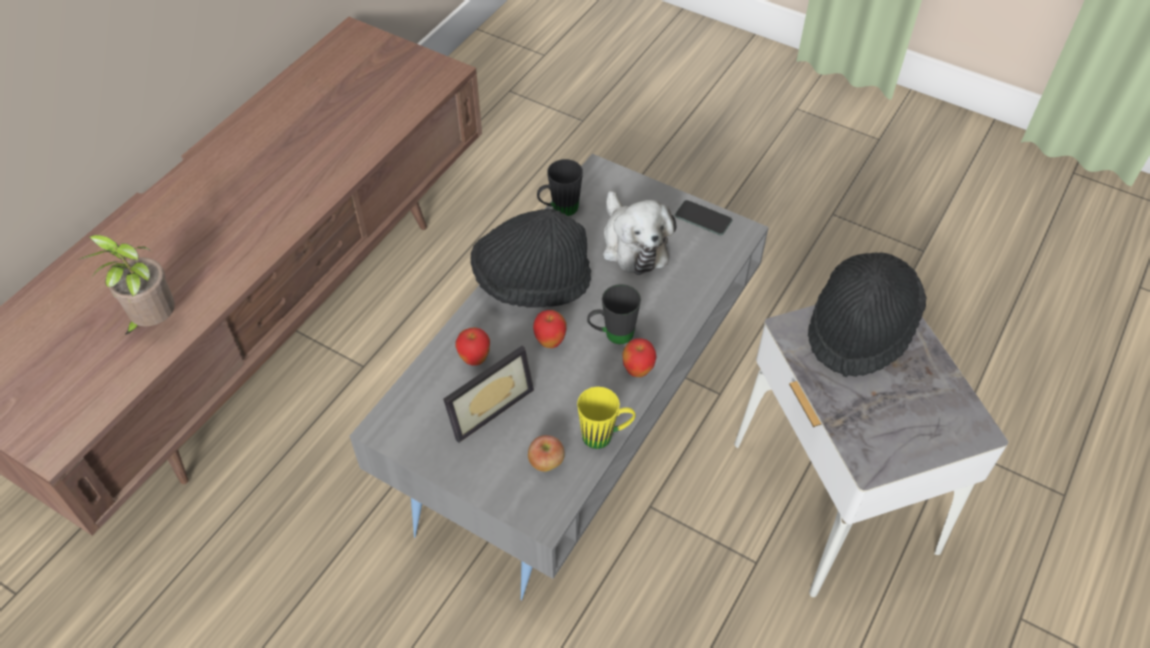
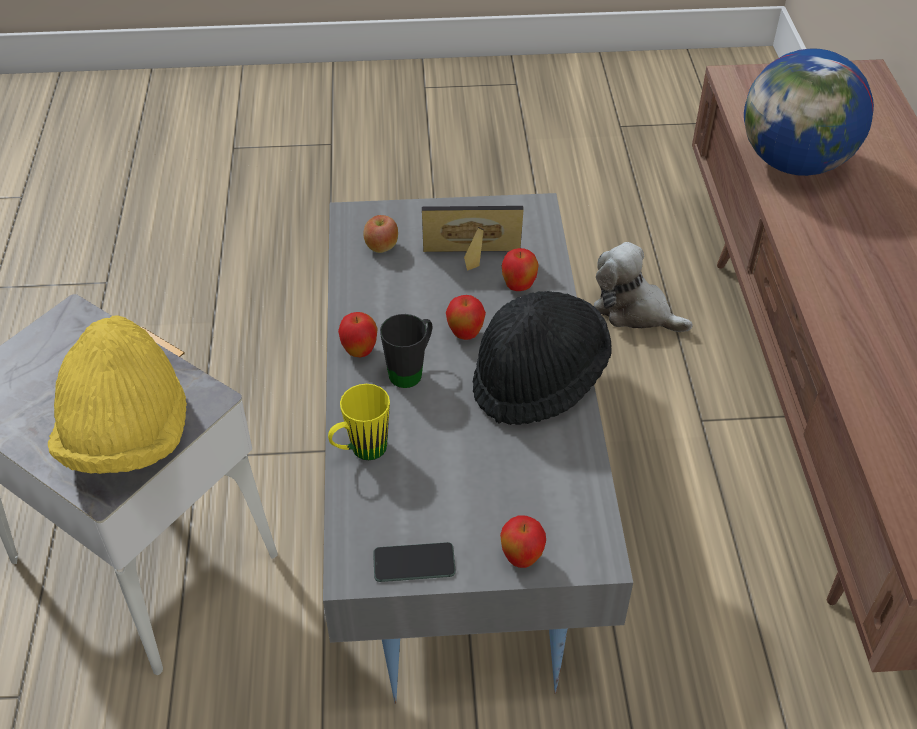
camera: 145 degrees right, 5 degrees down
potted plant [80,235,175,335] -> globe [744,48,874,176]
picture frame [443,346,534,443] -> picture frame turned 75 degrees clockwise [422,206,524,271]
black mug [537,159,583,216] -> none
yellow mug [577,387,636,449] -> yellow mug moved to [328,384,390,460]
plush toy [603,191,676,275] -> plush toy moved to [594,242,693,332]
black hat [808,252,927,377] -> yellow hat [48,315,187,474]
none -> apple [500,515,546,568]

